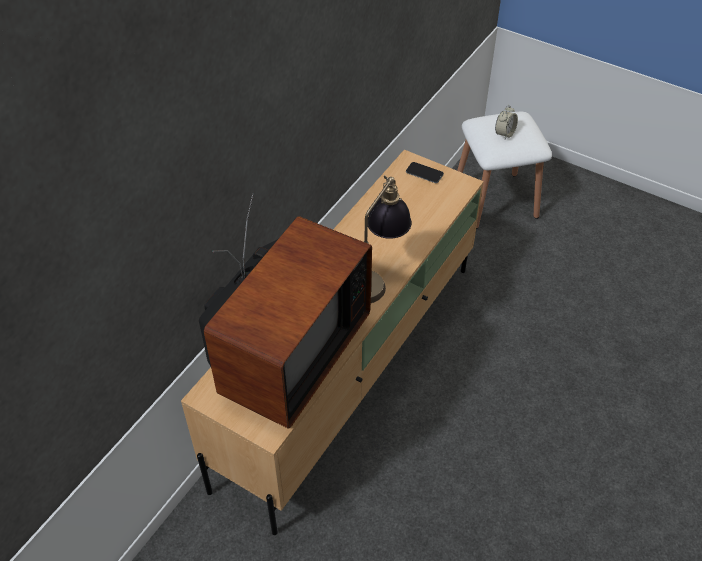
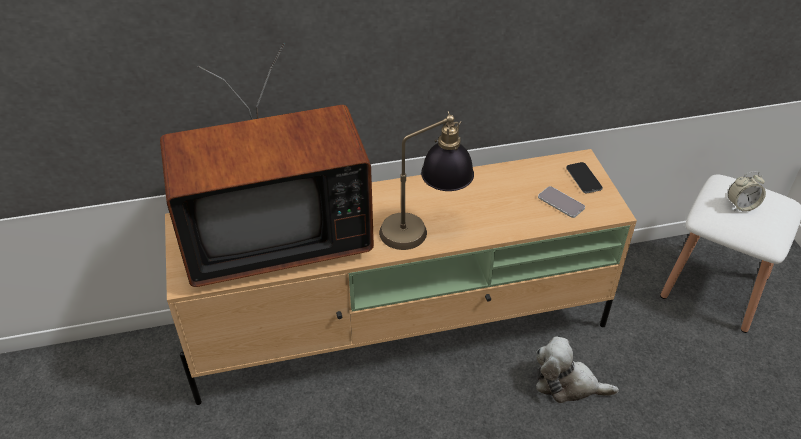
camera: 45 degrees right, 5 degrees down
none -> plush toy [536,336,619,403]
none -> phone [538,186,585,218]

